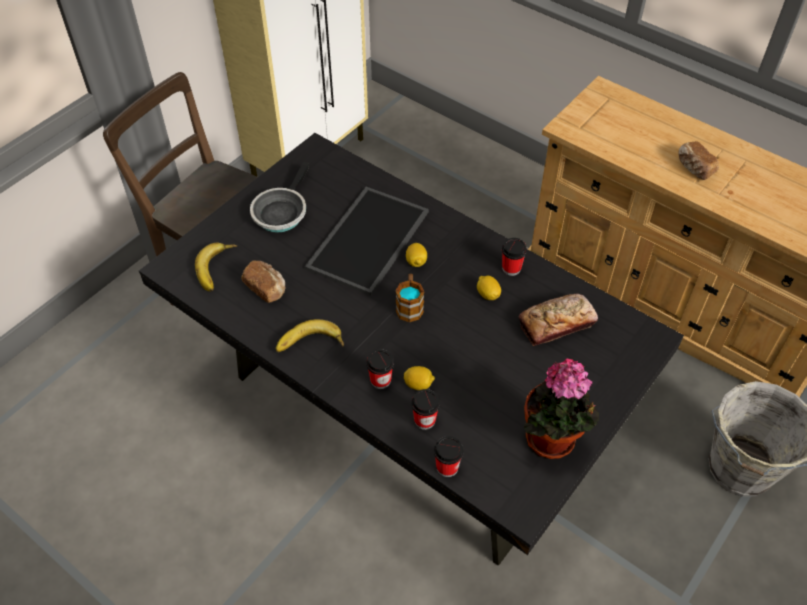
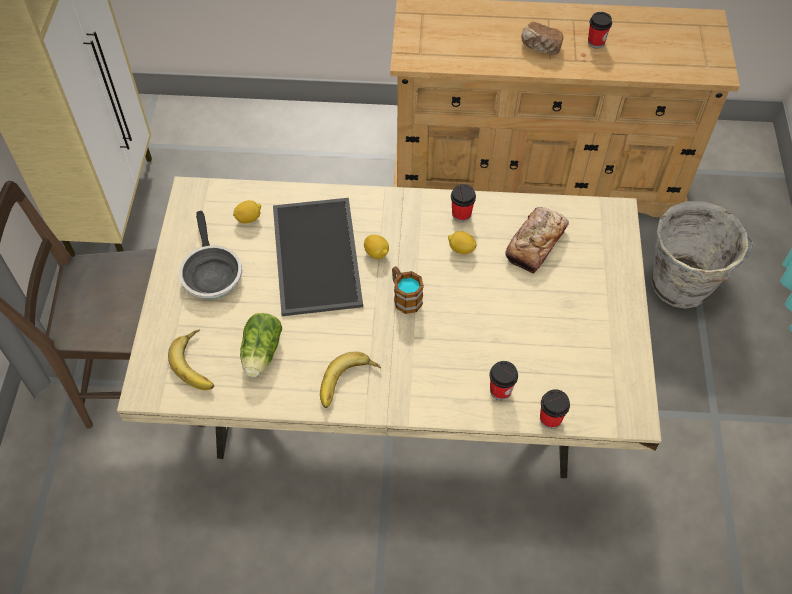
camera: 35 degrees left, 5 degrees up
black dining table [139,133,684,566] -> beige dining table [117,176,661,478]
bread [241,260,285,303] -> lettuce [240,313,282,377]
cup [366,349,394,389] -> cup moved to [588,12,612,48]
lemon [404,366,435,390] -> lemon moved to [233,200,261,223]
potted plant [524,359,599,459] -> none

